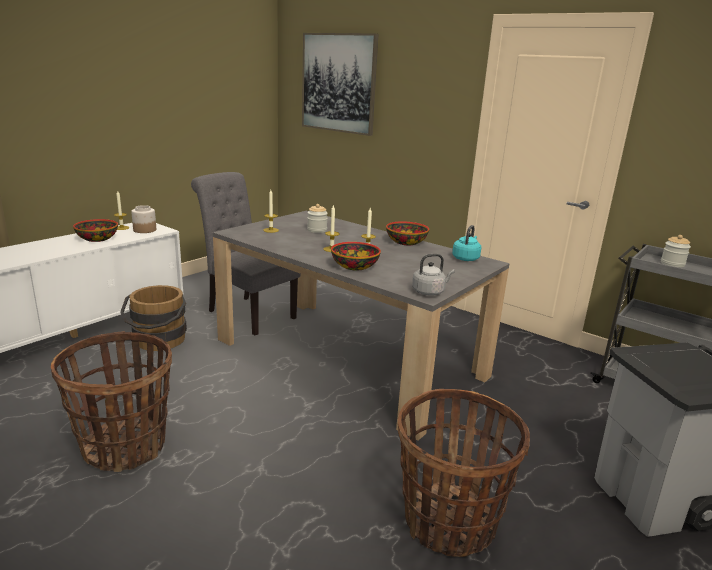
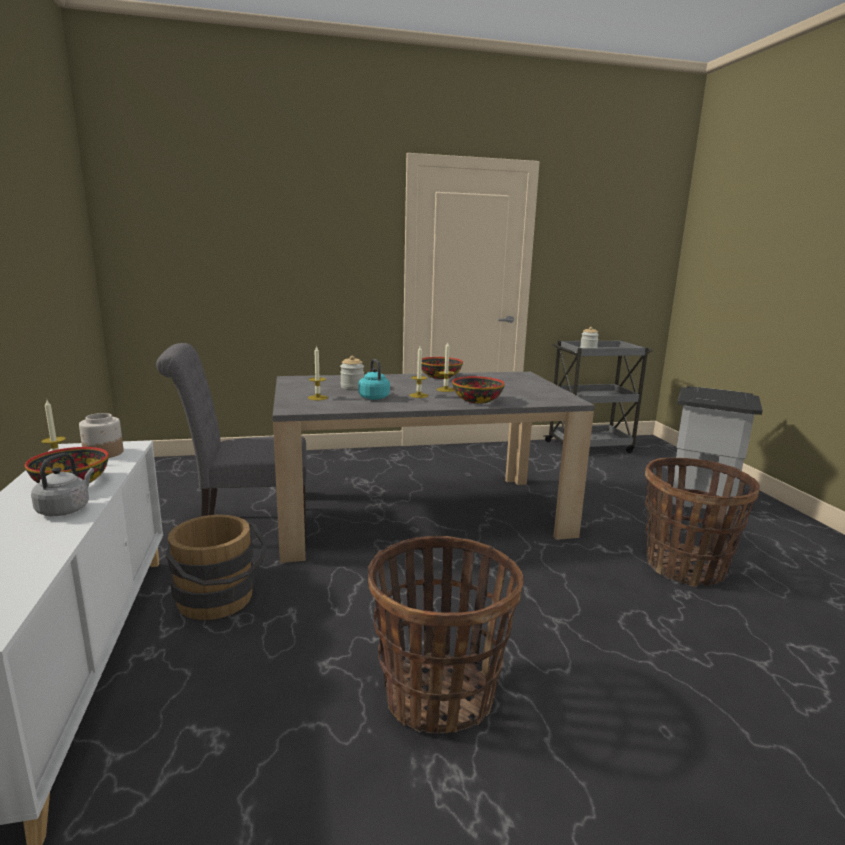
camera: 50 degrees left, 5 degrees down
picture [302,33,378,136] -> none
grey kettle [412,254,455,296] -> grey kettle moved to [31,453,94,516]
turquoise kettle [452,225,481,261] -> turquoise kettle moved to [358,359,390,400]

